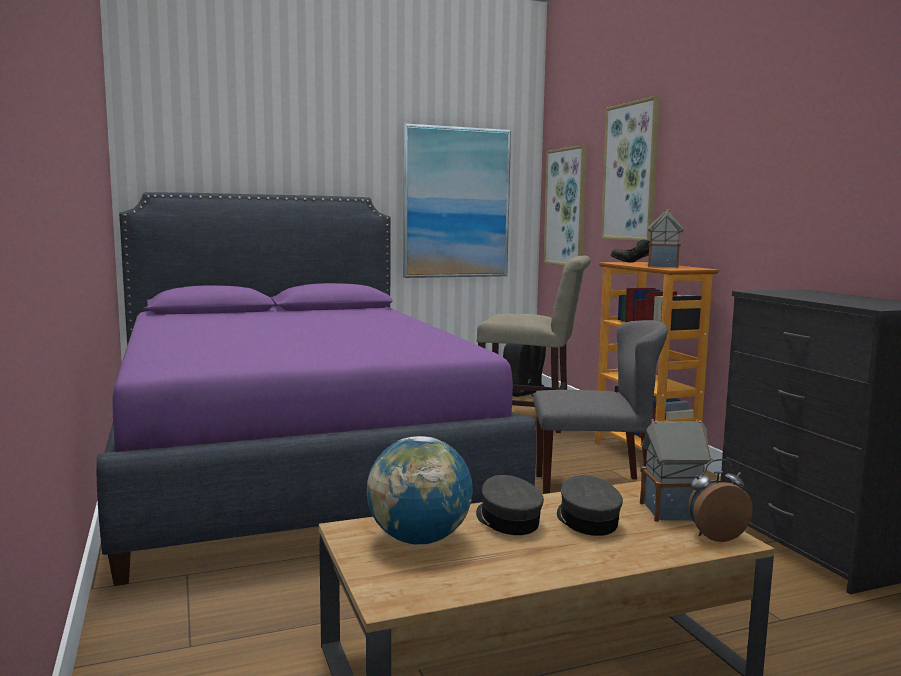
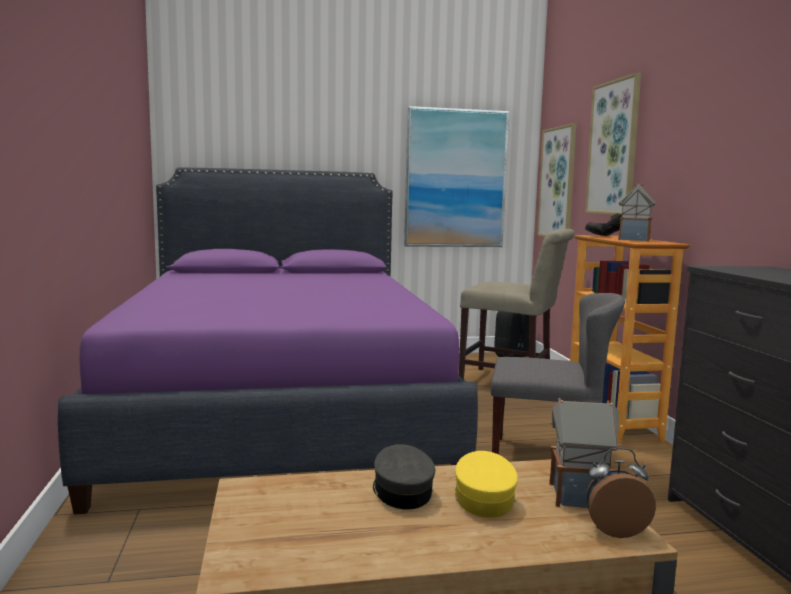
camera: 10 degrees right, 0 degrees up
globe [366,436,473,545] -> none
grey cap [557,475,623,536] -> yellow cap [454,451,518,518]

